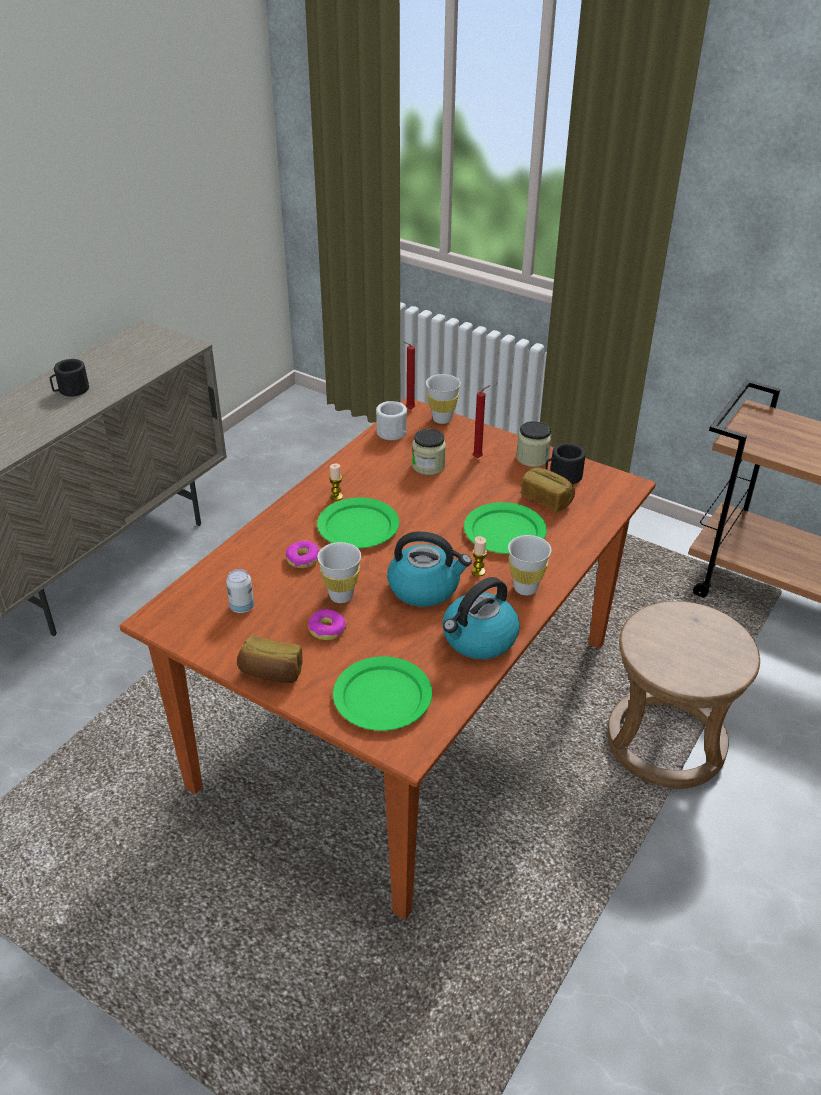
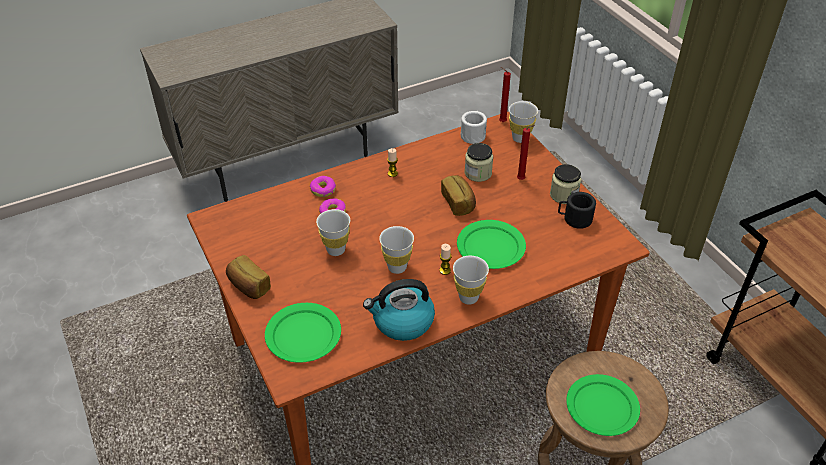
camera: 30 degrees right, 5 degrees up
black mug [50,359,89,396] -> none
can [226,569,254,613] -> none
donut [308,609,346,640] -> donut moved to [310,176,336,197]
green plate [317,497,399,548] -> green plate moved to [566,374,640,436]
kettle [387,531,472,607] -> white cup [379,226,414,274]
bread [521,468,575,512] -> bread moved to [441,175,476,216]

